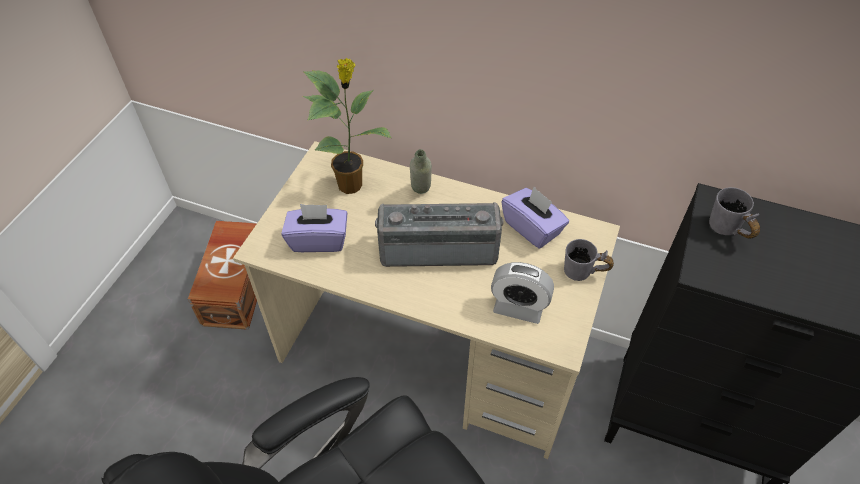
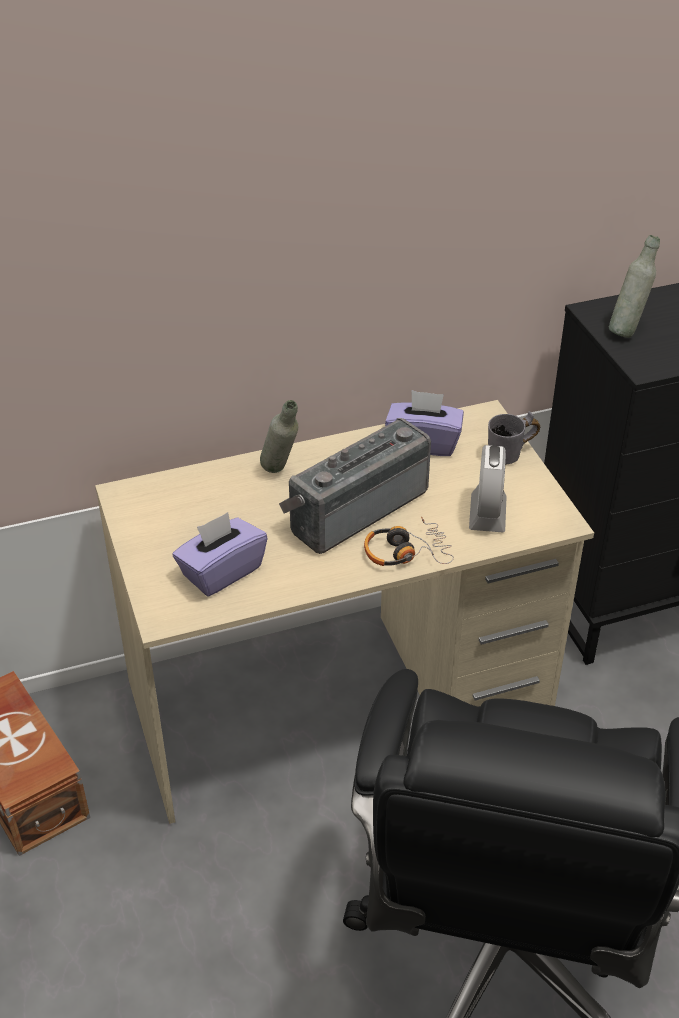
camera: 40 degrees left, 10 degrees down
potted plant [303,58,392,194] -> none
alarm clock [491,262,554,324] -> alarm clock turned 60 degrees counterclockwise [469,445,507,533]
grey mug [709,187,760,239] -> grey bottle [609,235,660,338]
none -> headphones [364,517,454,566]

